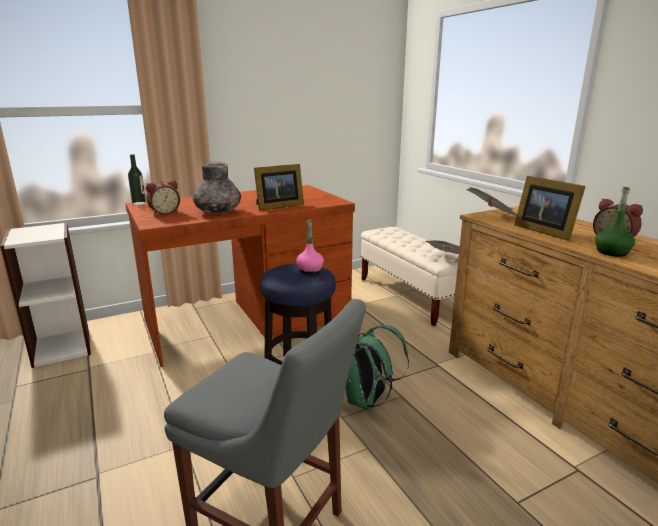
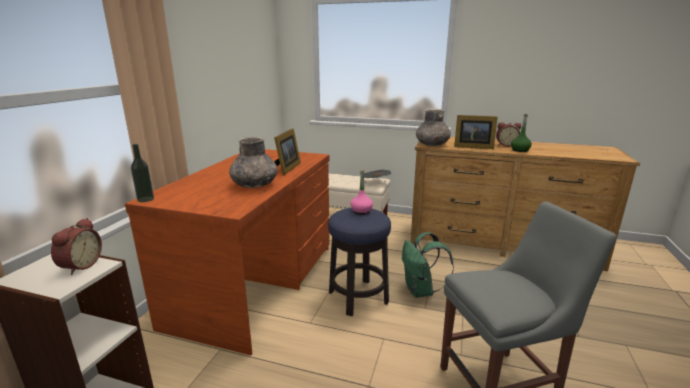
camera: 45 degrees left, 0 degrees up
alarm clock [146,180,180,215] -> alarm clock moved to [51,218,102,275]
newspaper [466,187,517,216] -> grey vase [416,109,451,146]

